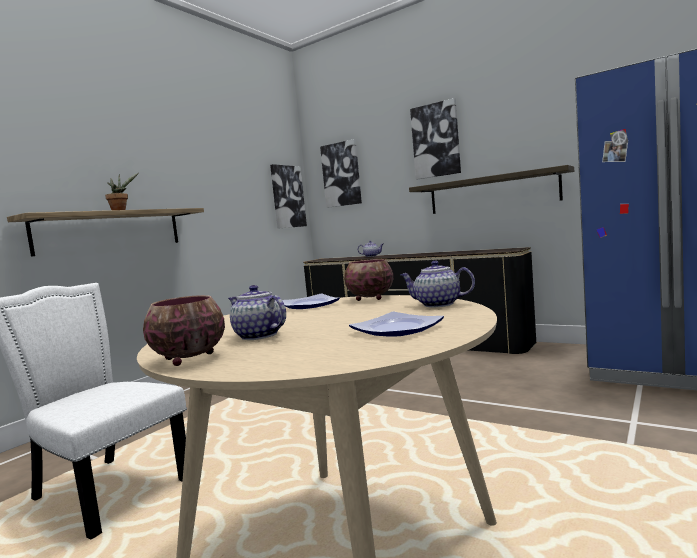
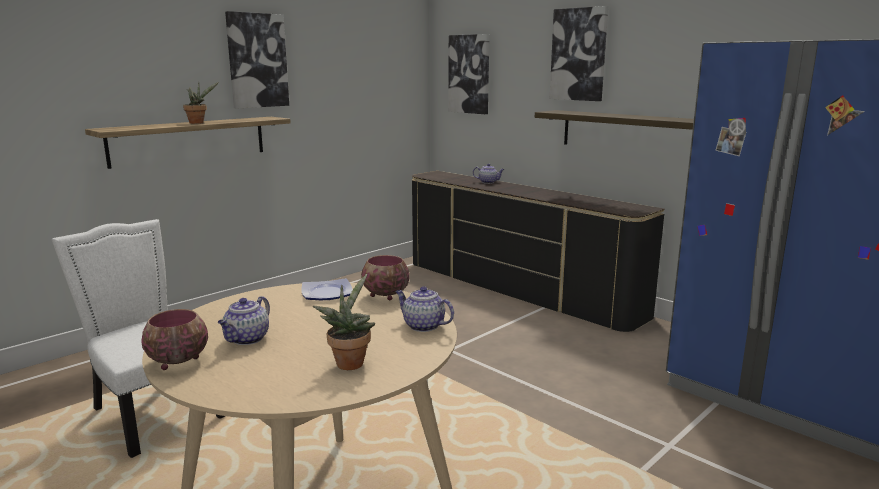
camera: 10 degrees right, 10 degrees up
teapot [228,285,286,340] -> teapot turned 120 degrees counterclockwise [218,296,270,345]
picture [270,164,307,229] -> picture moved to [225,11,289,109]
plate [349,312,444,336] -> potted plant [313,274,375,370]

